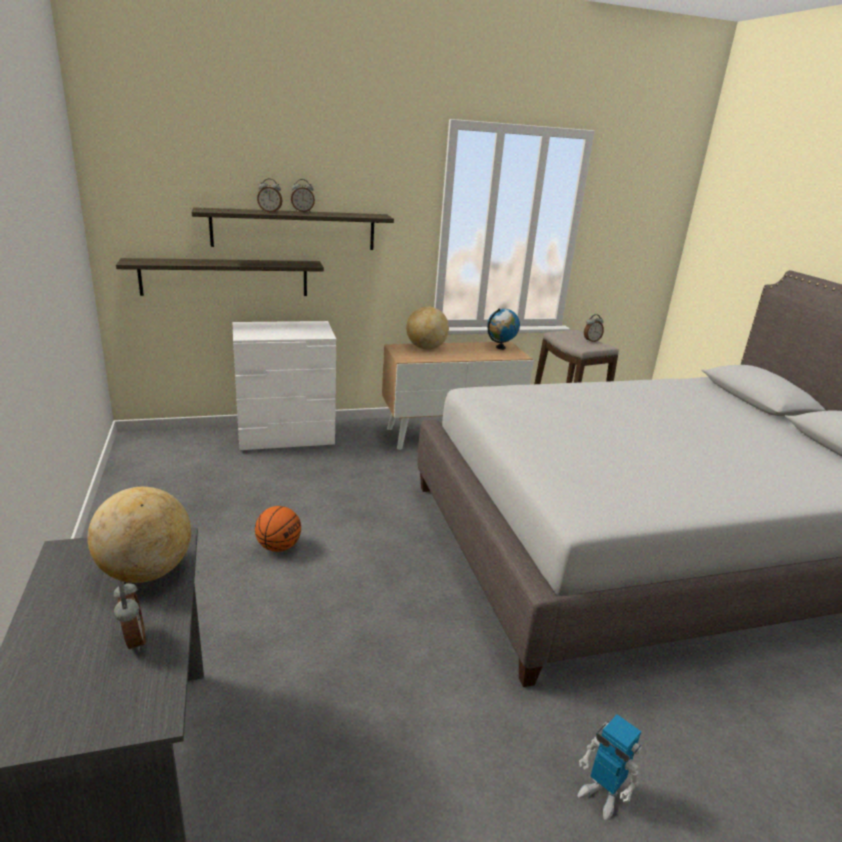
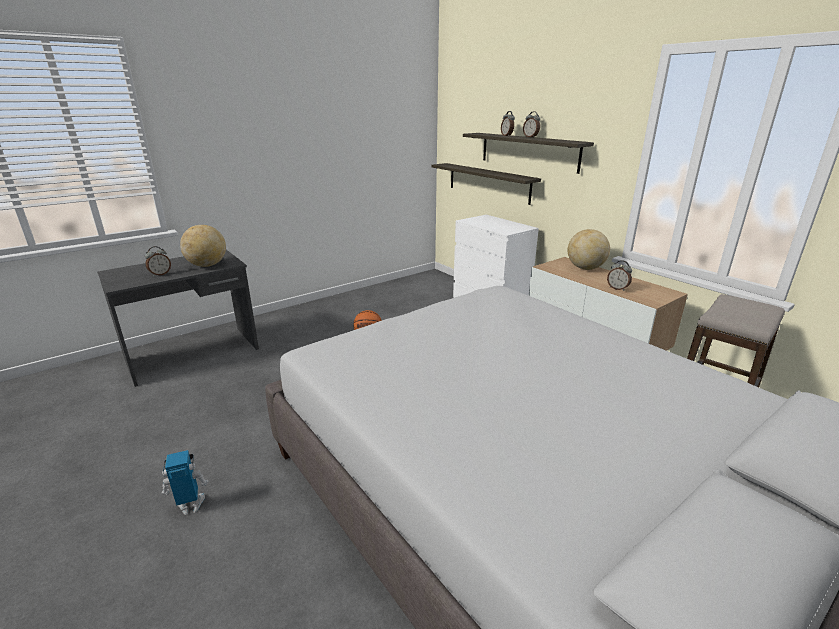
camera: 70 degrees right, 0 degrees up
globe [487,308,520,350] -> none
toy robot [577,714,642,820] -> toy robot turned 45 degrees clockwise [162,450,209,515]
alarm clock [584,314,604,342] -> alarm clock moved to [607,260,632,291]

